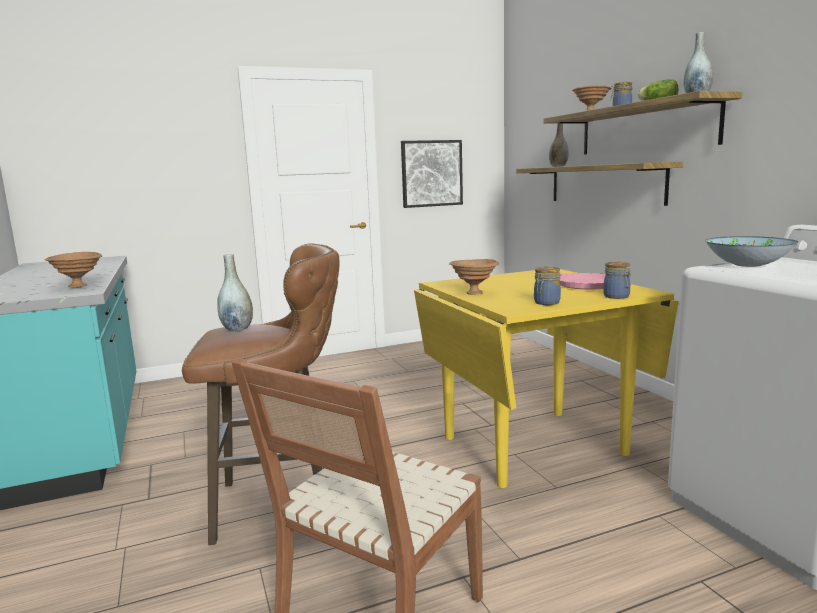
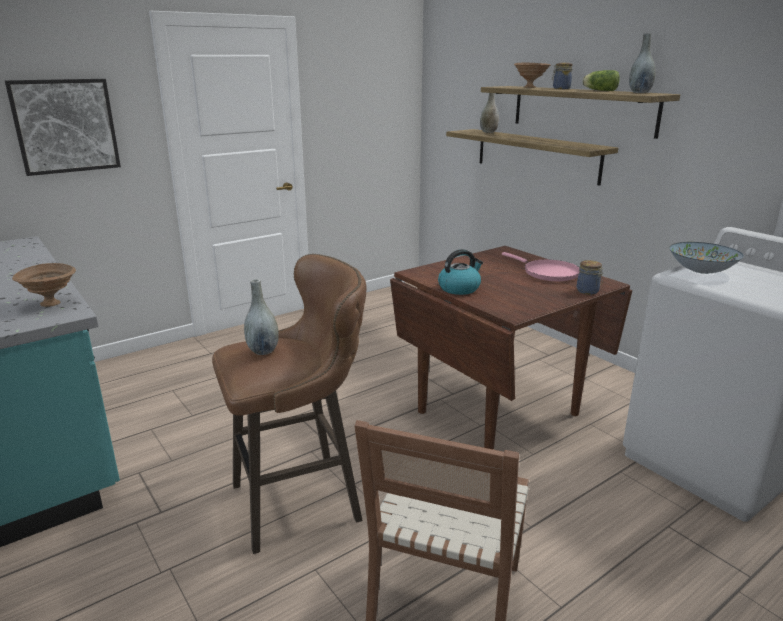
camera: 15 degrees left, 10 degrees up
picture [401,140,463,208] -> picture moved to [5,79,121,176]
yellow dining table [414,269,679,488] -> brown dining table [390,246,632,450]
brown bowl [449,259,499,295] -> kettle [438,249,483,295]
jar [534,266,561,305] -> none

